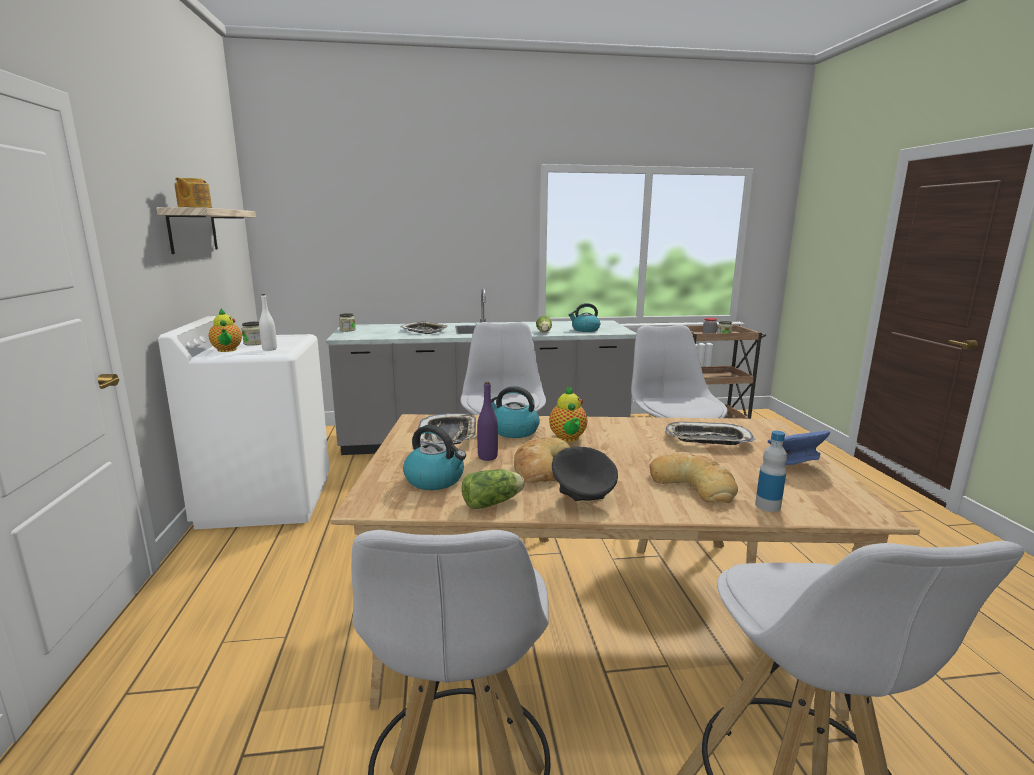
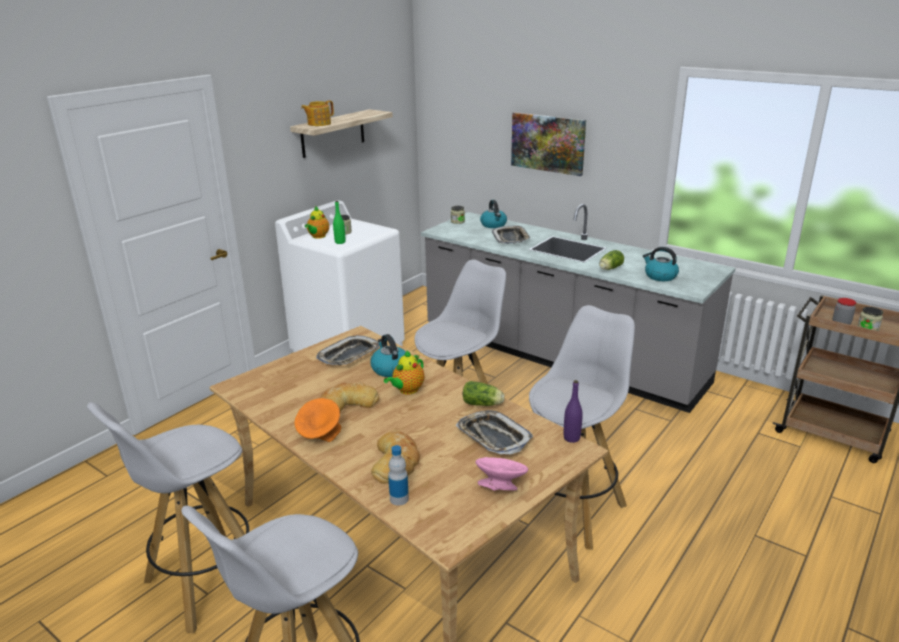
camera: 45 degrees right, 10 degrees up
white bottle [259,294,277,351] -> green bottle [333,201,346,244]
kettle [403,425,466,490] -> kettle moved to [480,200,507,228]
lettuce [462,469,525,509] -> lettuce moved to [463,381,505,406]
purple bottle [477,382,498,461] -> purple bottle moved to [564,380,583,443]
black bowl [552,446,618,501] -> orange bowl [294,398,341,442]
blue bowl [768,431,830,465] -> pink bowl [476,457,528,490]
none -> picture [511,112,586,176]

